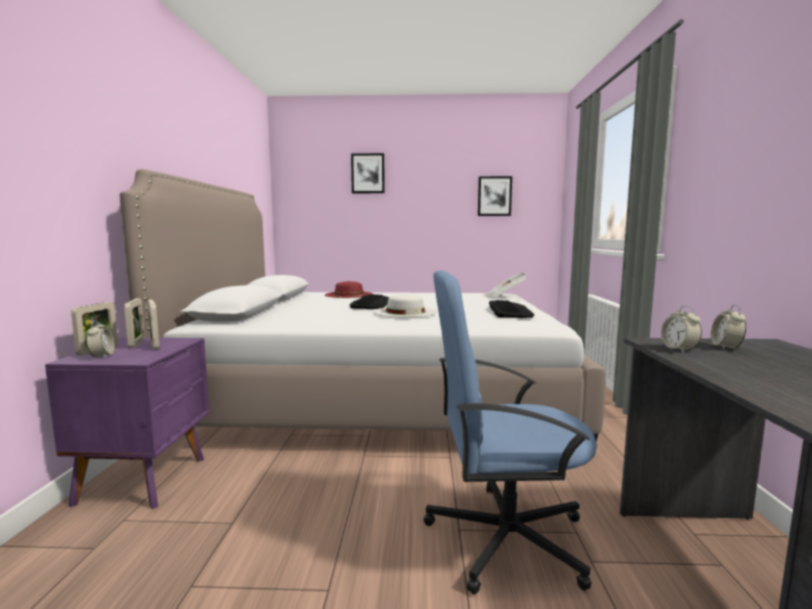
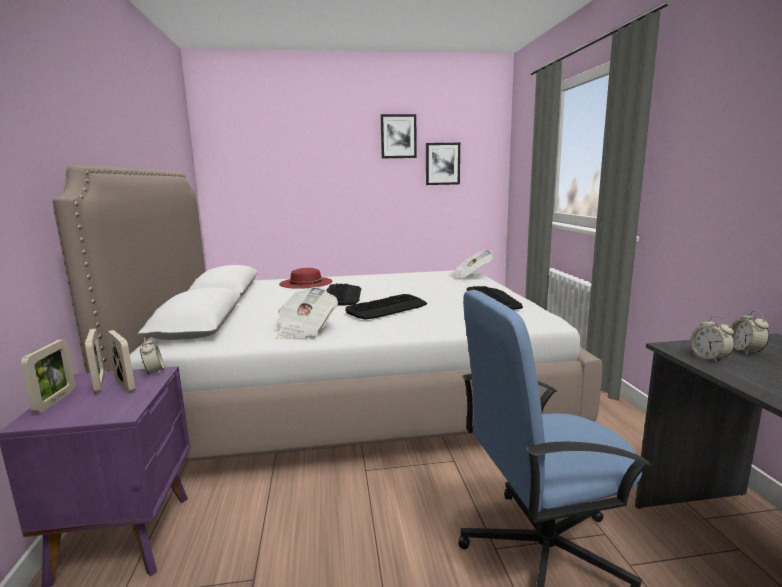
camera: 10 degrees left, 5 degrees up
alarm clock [86,321,115,358] -> alarm clock moved to [140,337,165,375]
picture [351,153,385,193] -> picture moved to [381,114,417,158]
white hat [374,294,437,317] -> keyboard [345,294,427,319]
none -> newspaper [276,287,338,340]

